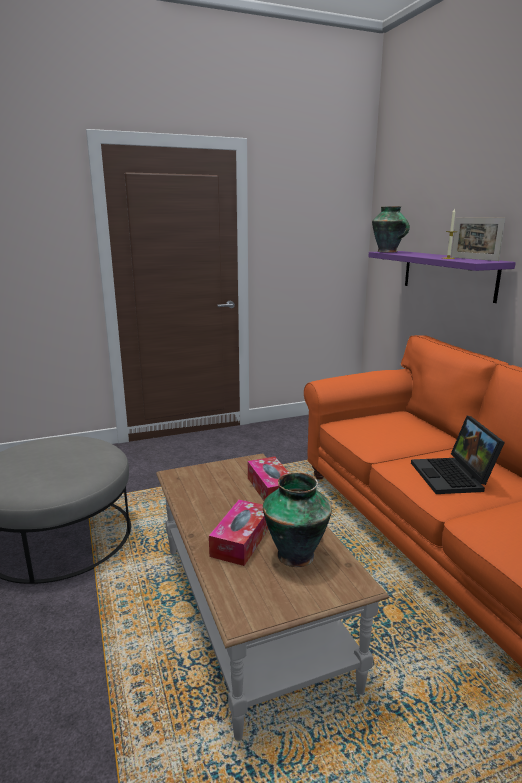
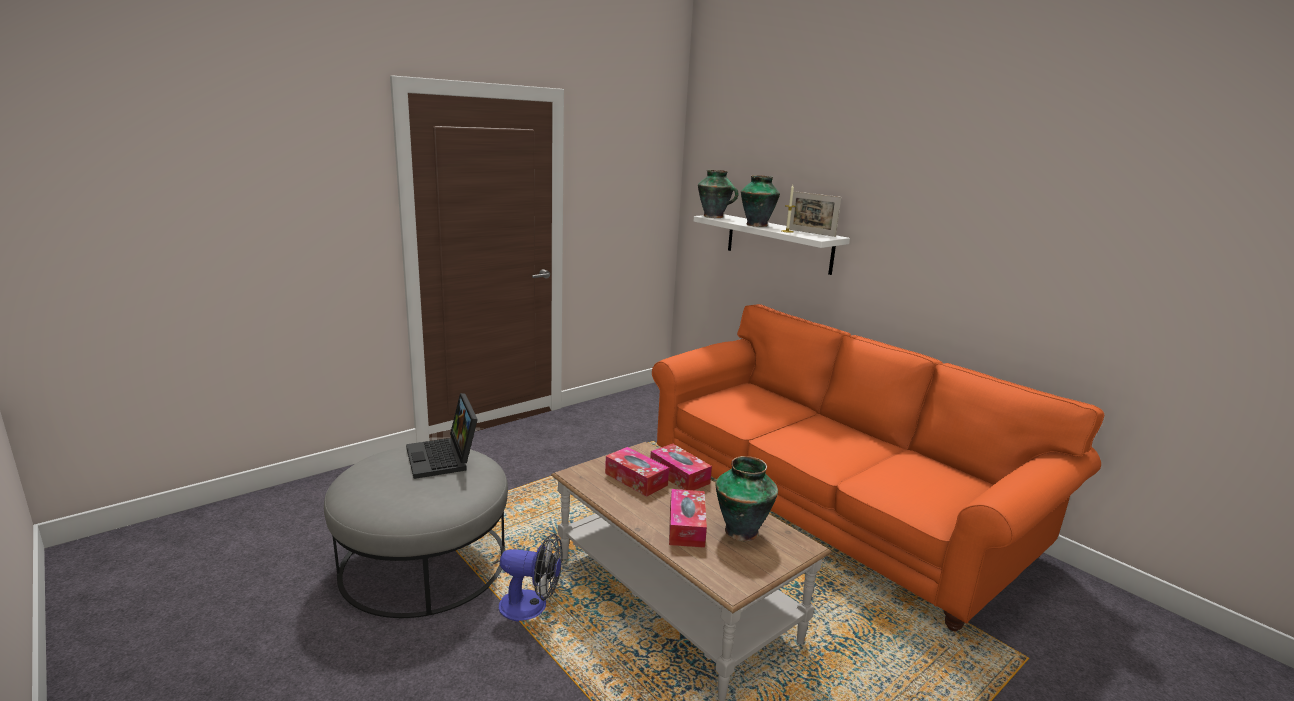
camera: 20 degrees left, 0 degrees up
purple shelf [368,251,516,303] -> white shelf [694,214,850,275]
laptop [411,416,505,494] -> laptop moved to [406,393,478,479]
none -> fan [499,534,562,622]
none -> tissue box [605,447,669,496]
none -> vase [741,175,780,227]

